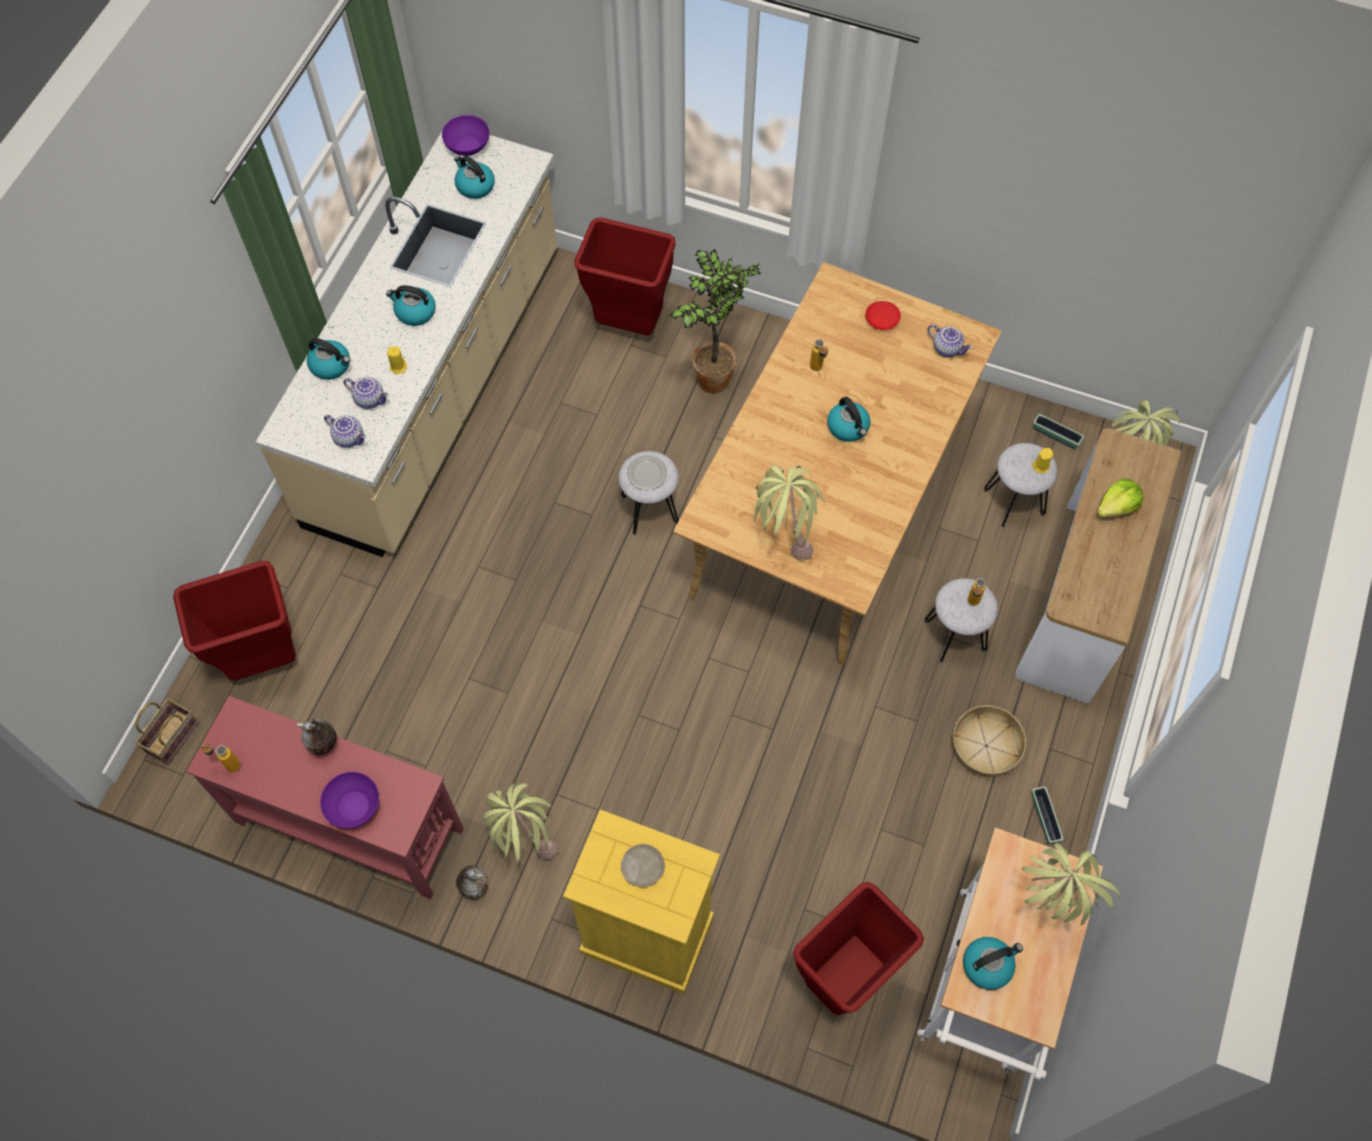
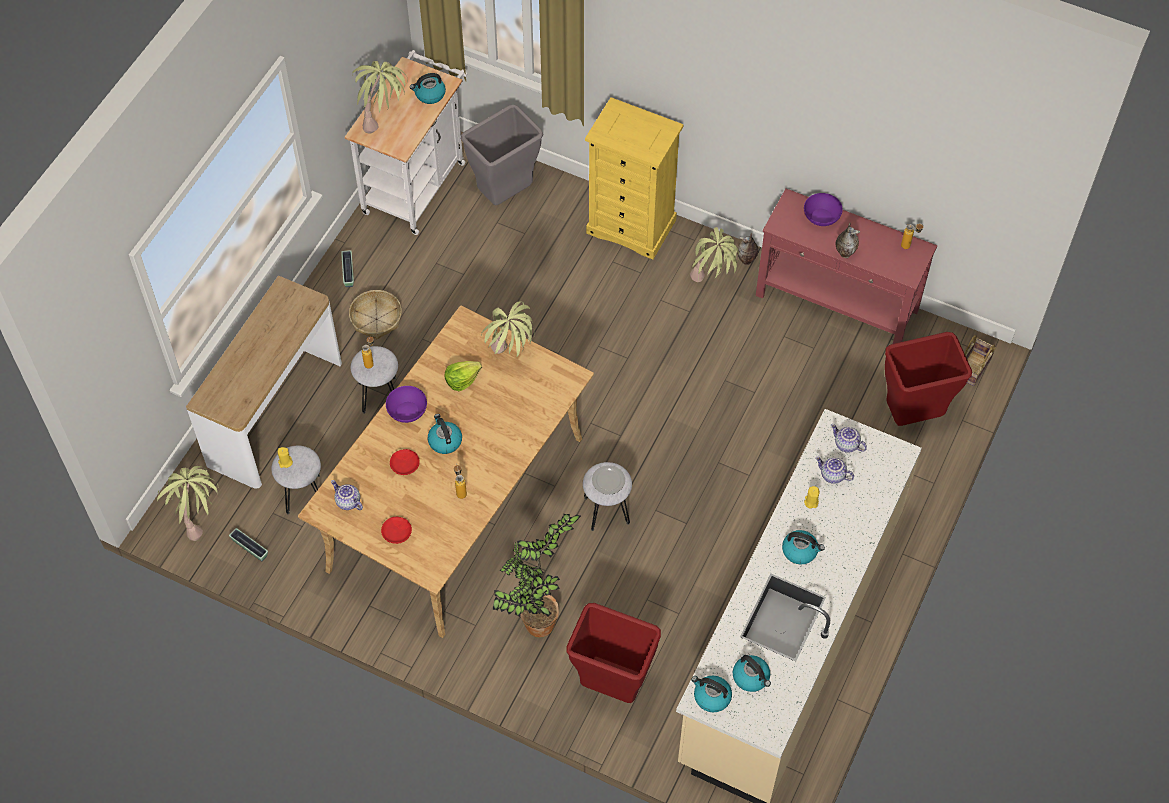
camera: 175 degrees left, 5 degrees down
kettle [307,338,350,380] -> kettle moved to [691,676,732,712]
purple bowl [442,115,489,156] -> purple bowl moved to [386,386,427,423]
beige plate [621,844,665,887] -> none
red trash can [793,882,924,1015] -> grey trash can [461,105,543,206]
lettuce [1097,479,1143,518] -> lettuce moved to [445,361,482,391]
none -> red plate [390,449,420,475]

